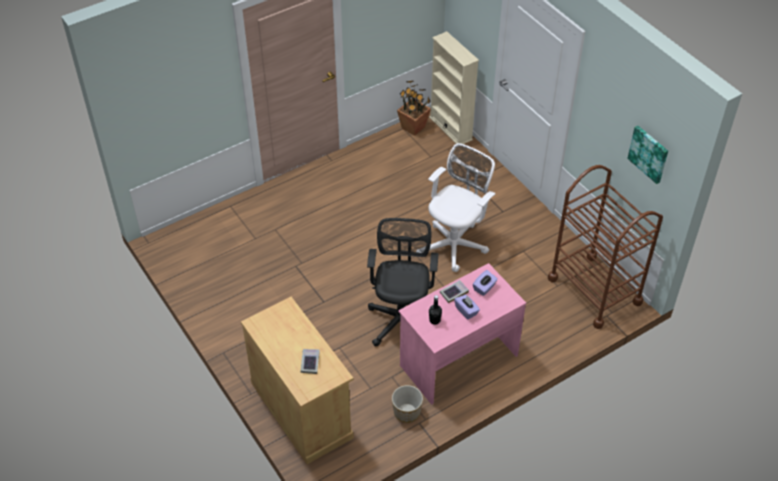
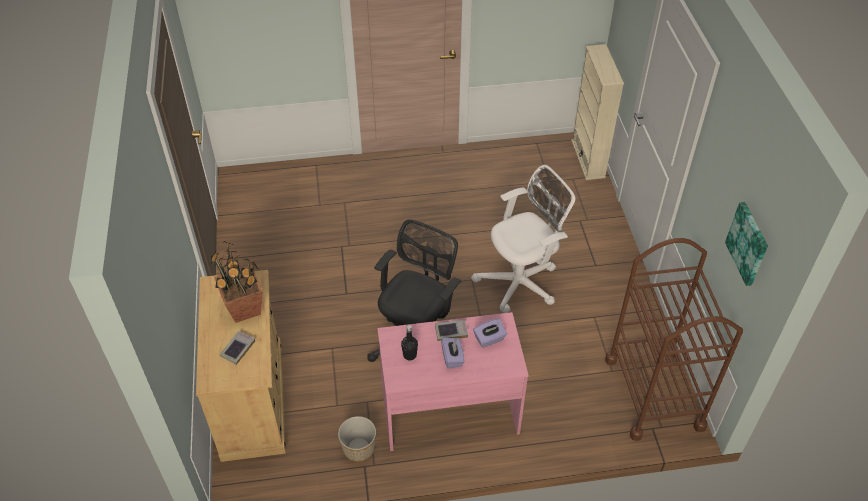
camera: 25 degrees right, 0 degrees up
potted plant [397,81,431,136] -> potted plant moved to [210,241,263,323]

